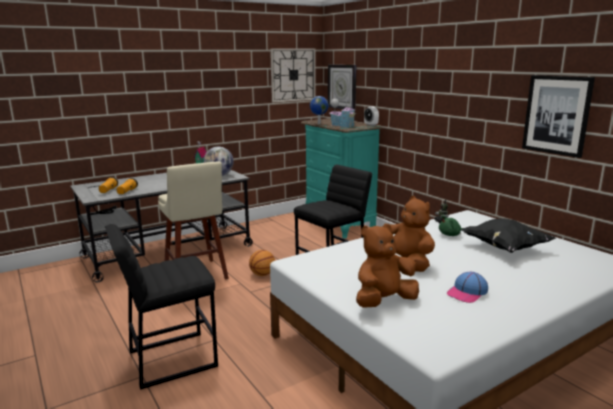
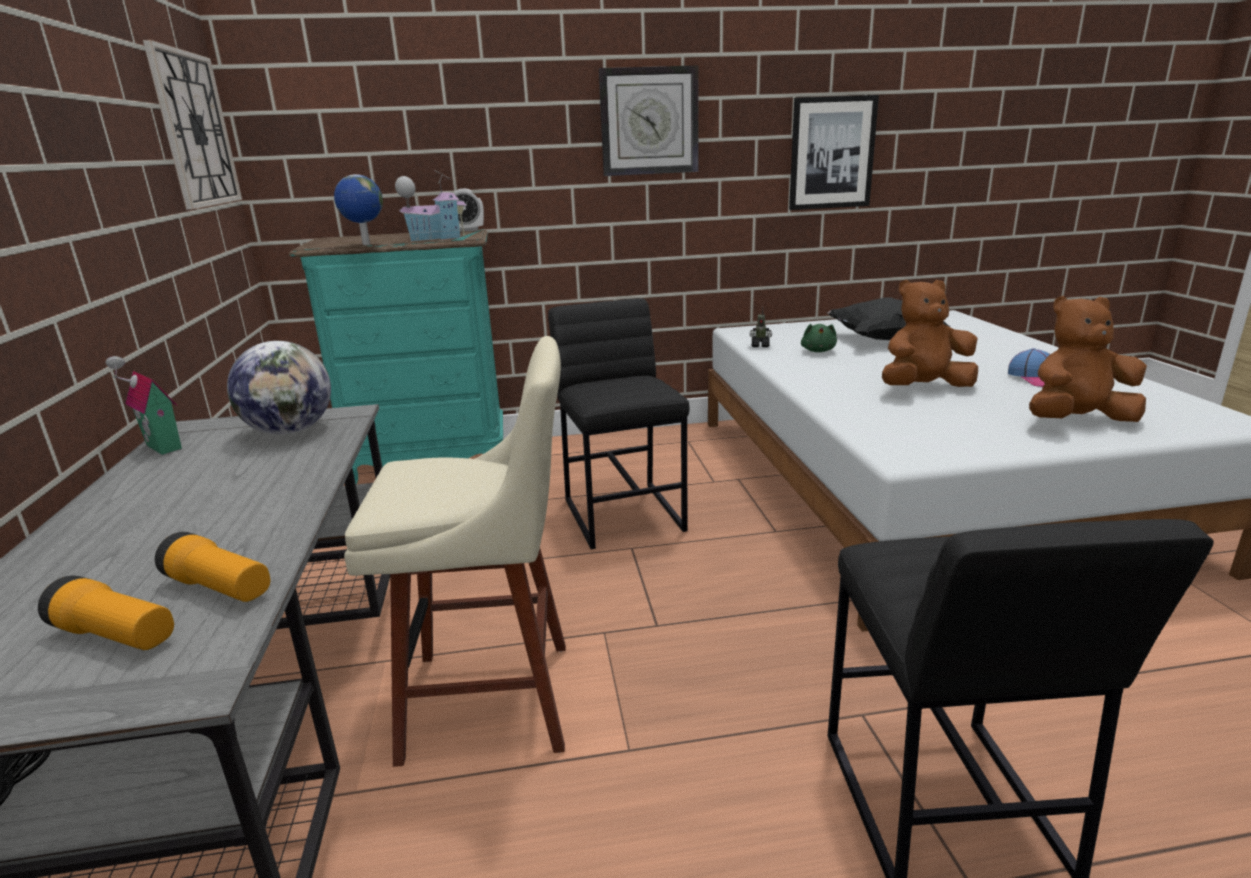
camera: 65 degrees left, 5 degrees up
basketball [249,250,275,276] -> none
wall clock [328,64,357,111] -> wall clock moved to [599,65,698,176]
brown plush toy [356,223,419,308] -> brown plush toy turned 90 degrees clockwise [1029,296,1147,422]

